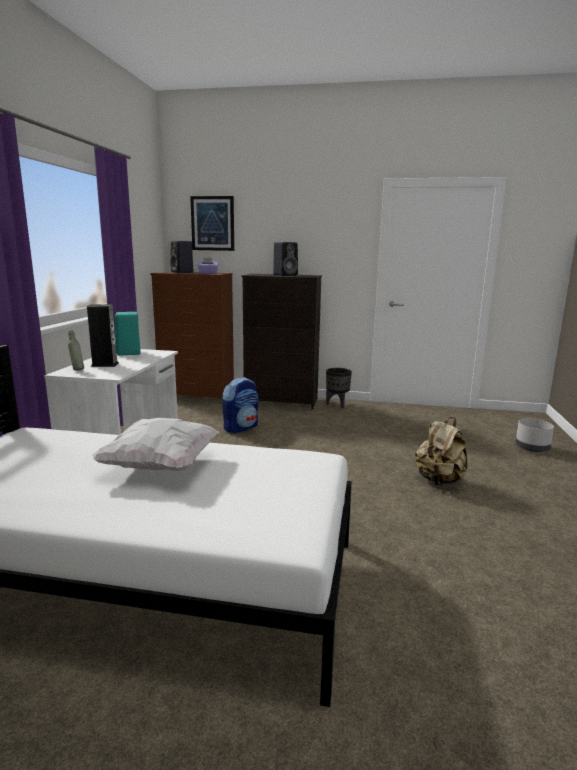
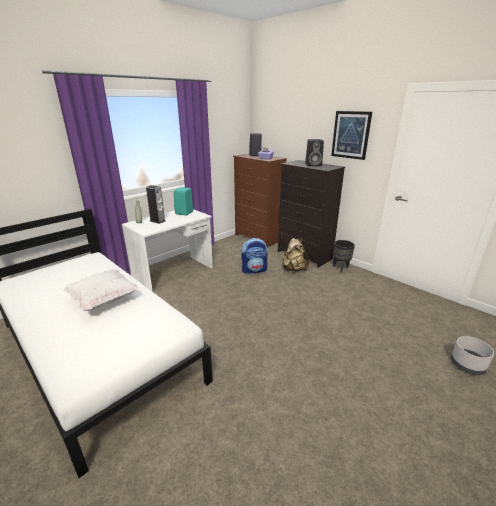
camera: 35 degrees right, 10 degrees up
picture [190,196,234,251] -> picture moved to [331,111,372,160]
beige backpack [415,417,467,486] -> beige backpack moved to [282,238,309,272]

